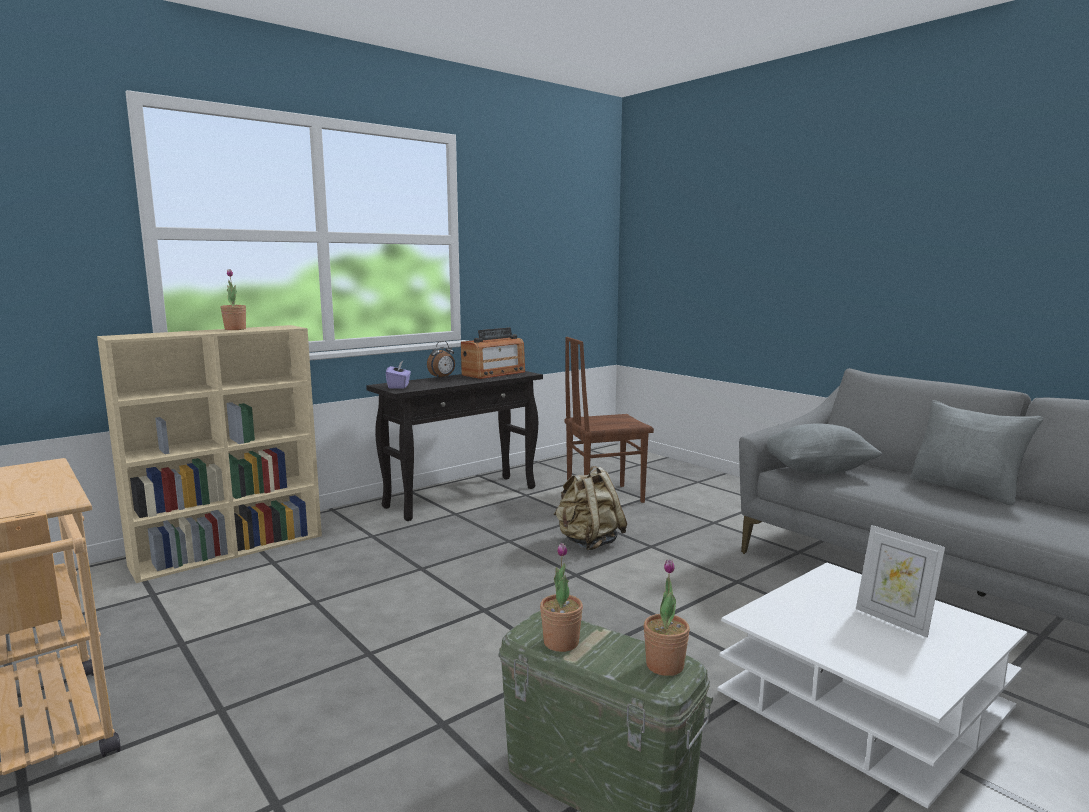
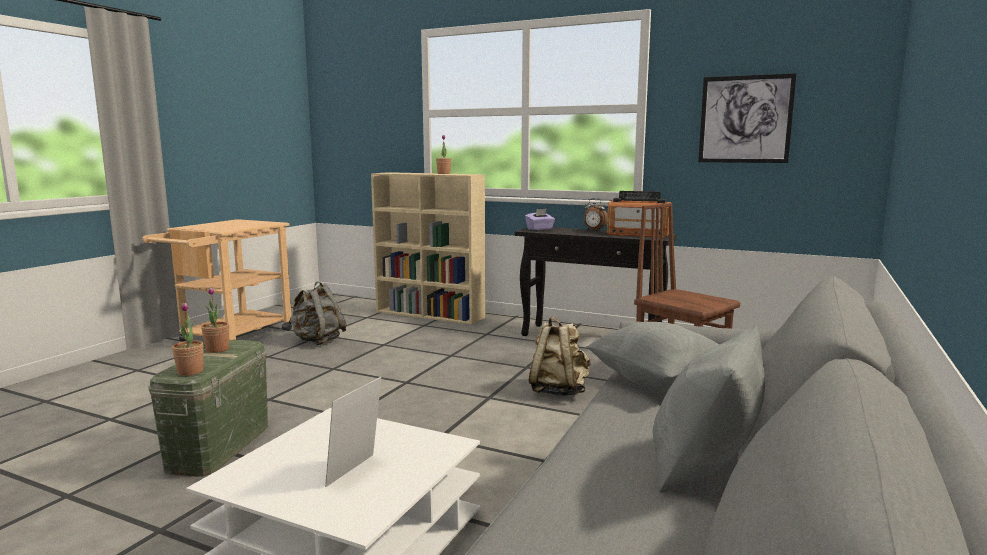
camera: 65 degrees right, 0 degrees up
none -> grey backpack [288,281,347,345]
none -> picture [698,73,797,163]

